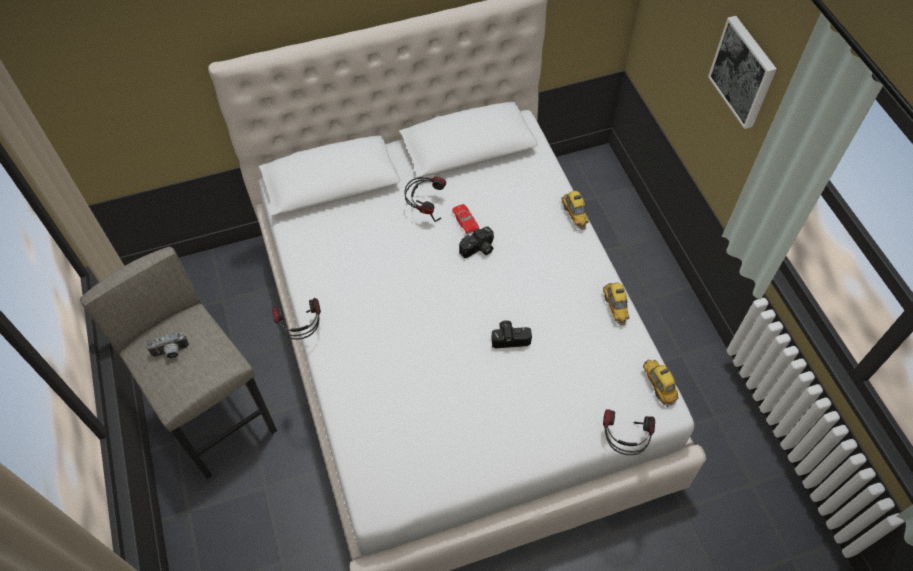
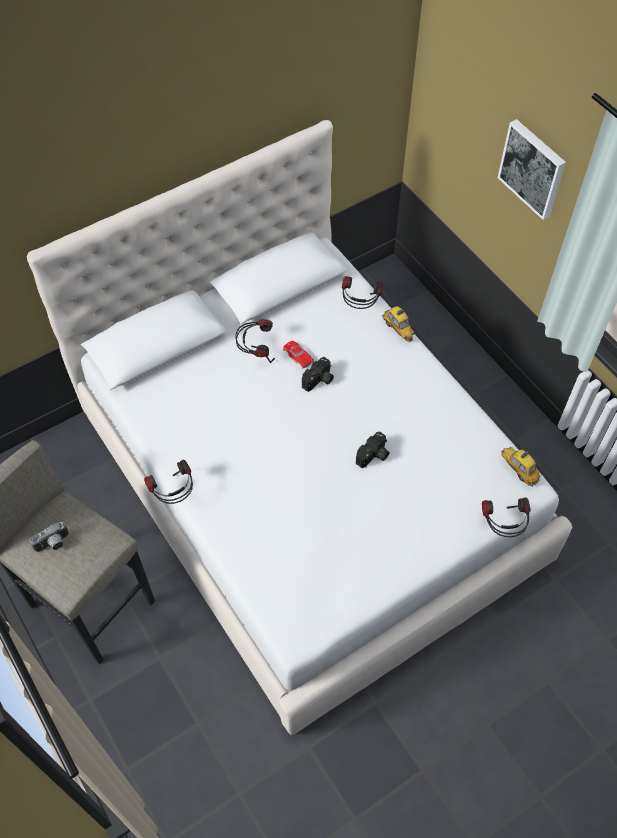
camera: 15 degrees left, 0 degrees up
camera [491,321,532,348] -> camera turned 150 degrees clockwise [356,431,390,468]
toy car [603,283,629,326] -> none
none -> headphones [342,276,383,309]

